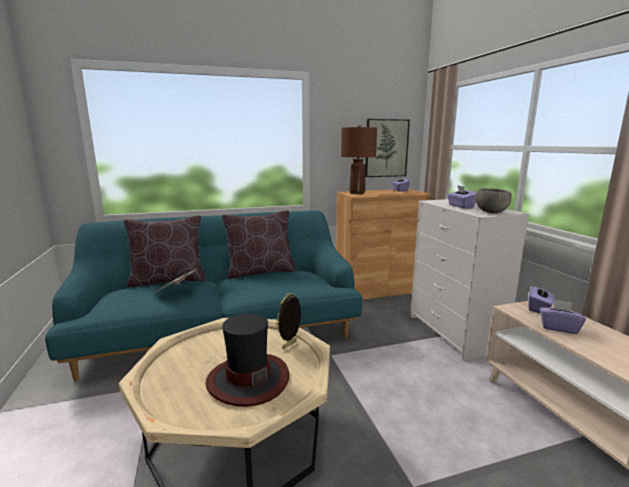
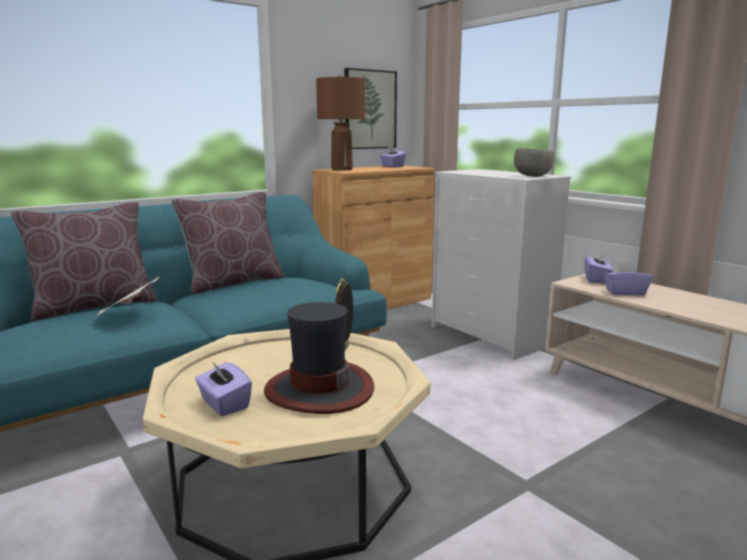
camera: 20 degrees left, 0 degrees up
purple tissue box [447,185,476,208] -> purple tissue box moved to [195,361,252,416]

